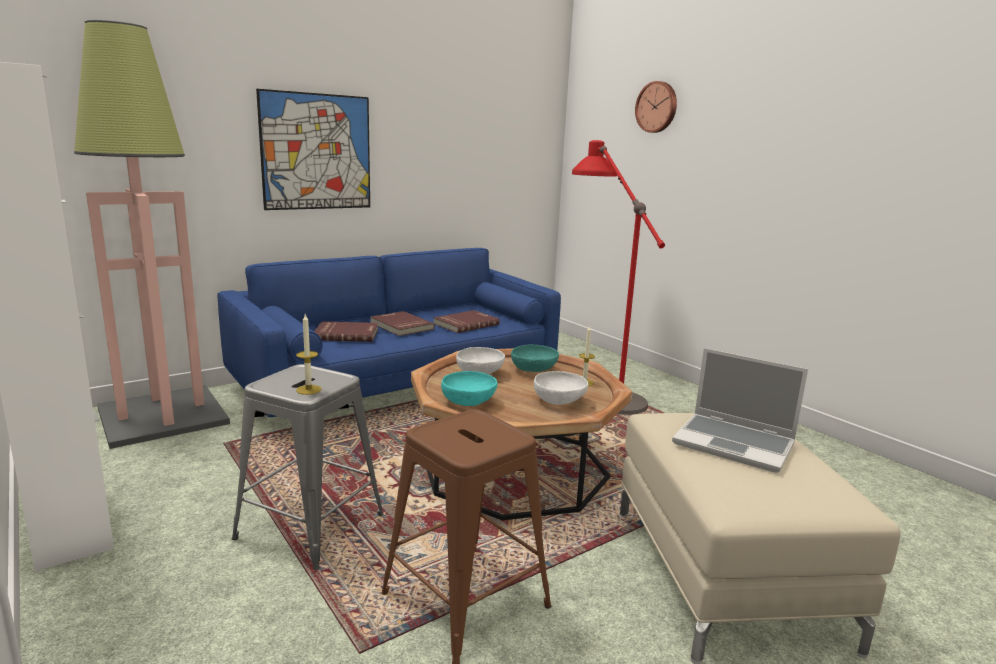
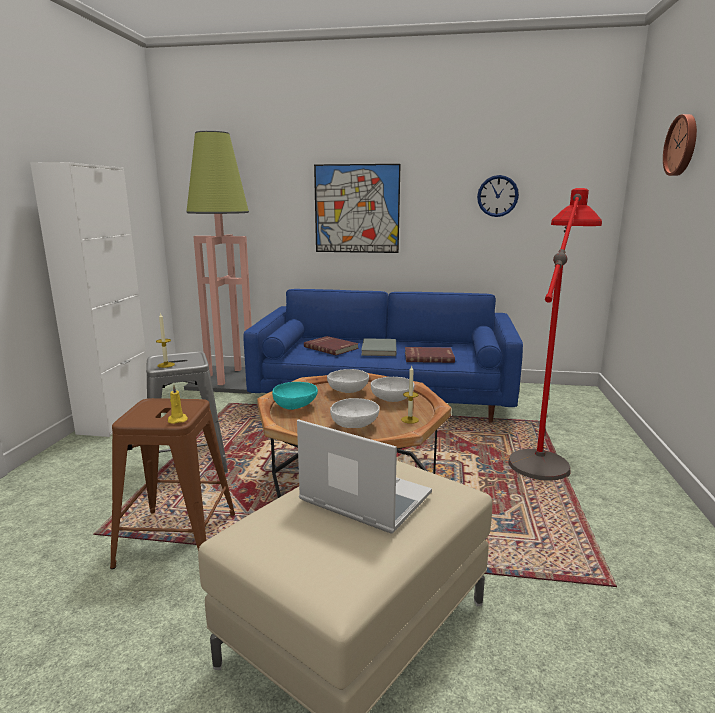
camera: 45 degrees right, 0 degrees up
red book [370,311,435,336] -> grey book [361,338,397,356]
turquoise bowl [511,344,559,372] -> white bowl [371,377,415,402]
laptop [672,348,808,473] -> laptop turned 135 degrees clockwise [297,419,432,533]
none -> yellow candle [168,385,188,424]
none -> wall clock [477,175,519,217]

